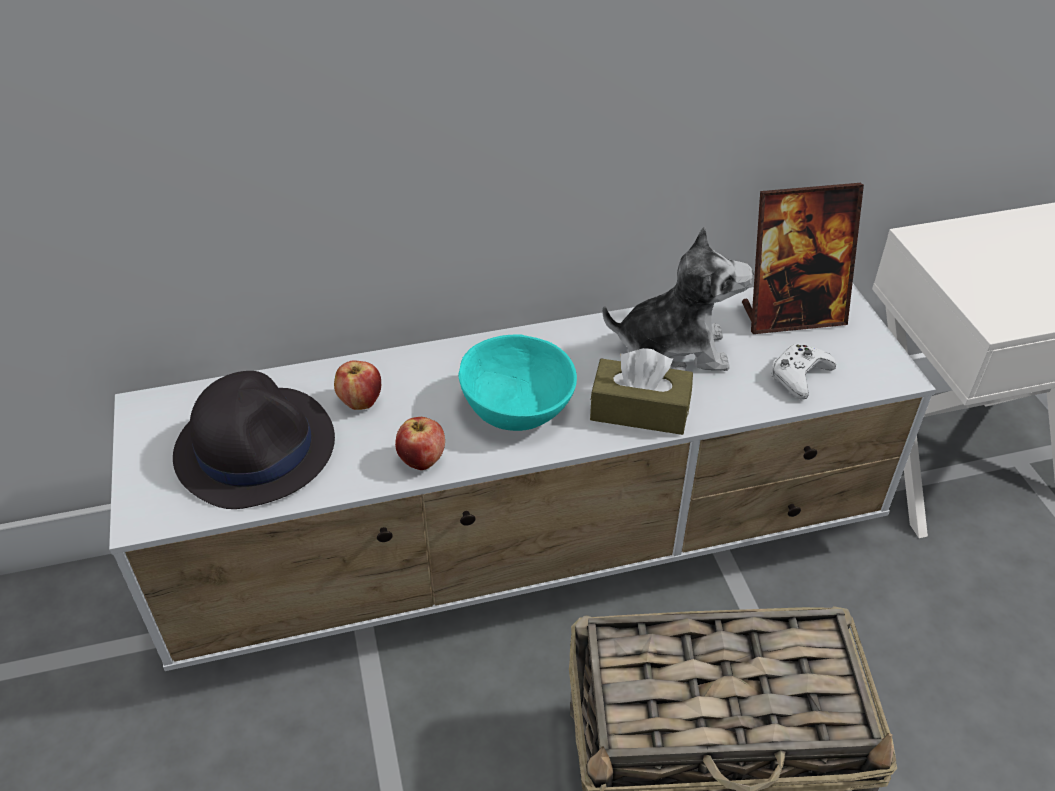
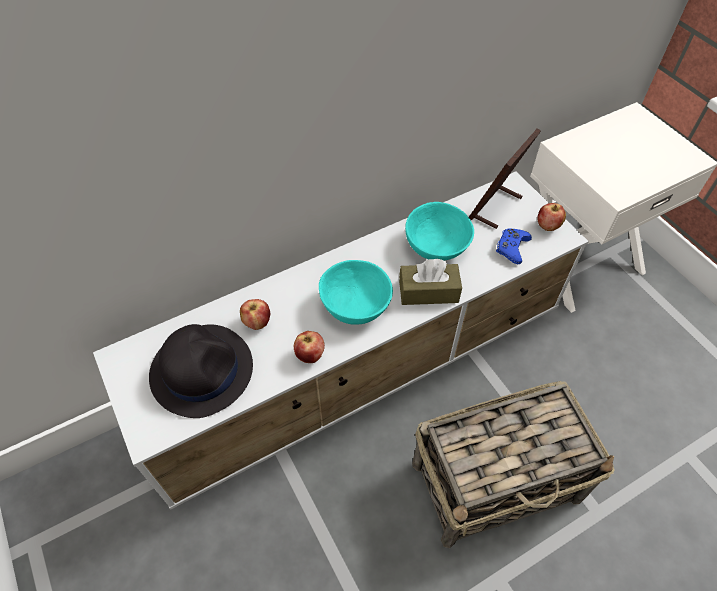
camera: 15 degrees left, 10 degrees up
plush toy [602,227,753,371] -> turquoise bowl [405,202,474,261]
picture frame [742,183,864,334] -> picture frame turned 150 degrees clockwise [469,128,541,229]
white game controller [770,344,836,400] -> blue game controller [496,228,532,264]
none -> apple [537,203,566,231]

